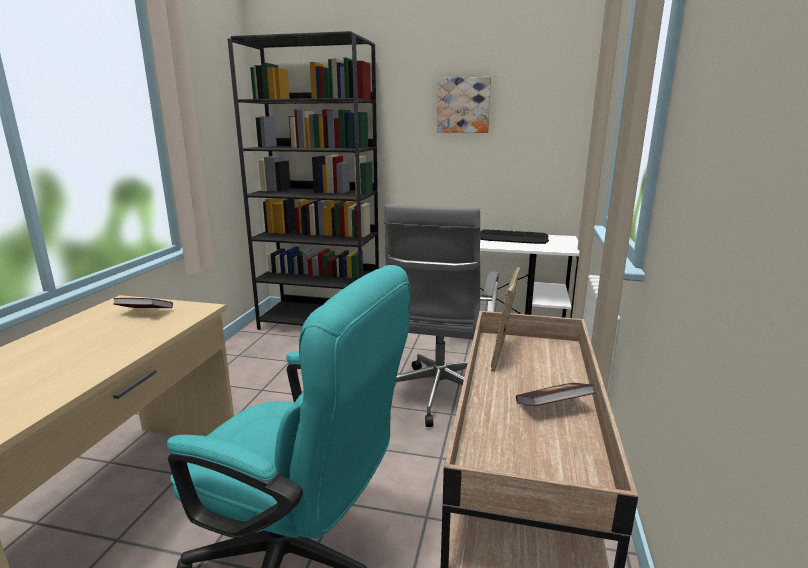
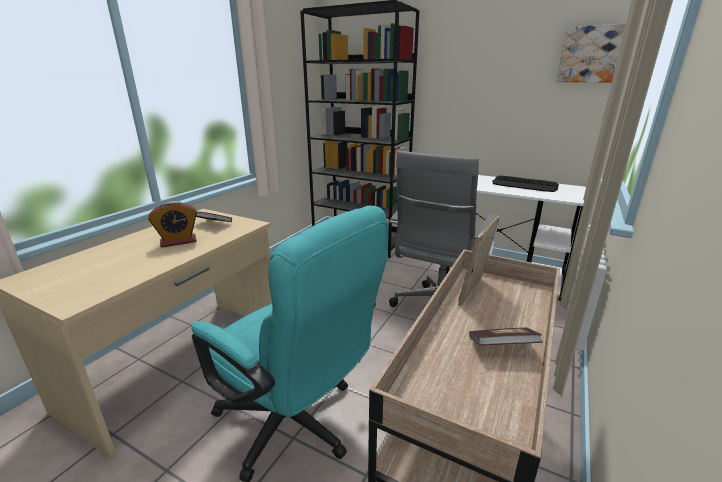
camera: 15 degrees right, 5 degrees up
picture [437,77,491,133] -> picture moved to [556,24,626,82]
none -> alarm clock [148,201,197,248]

